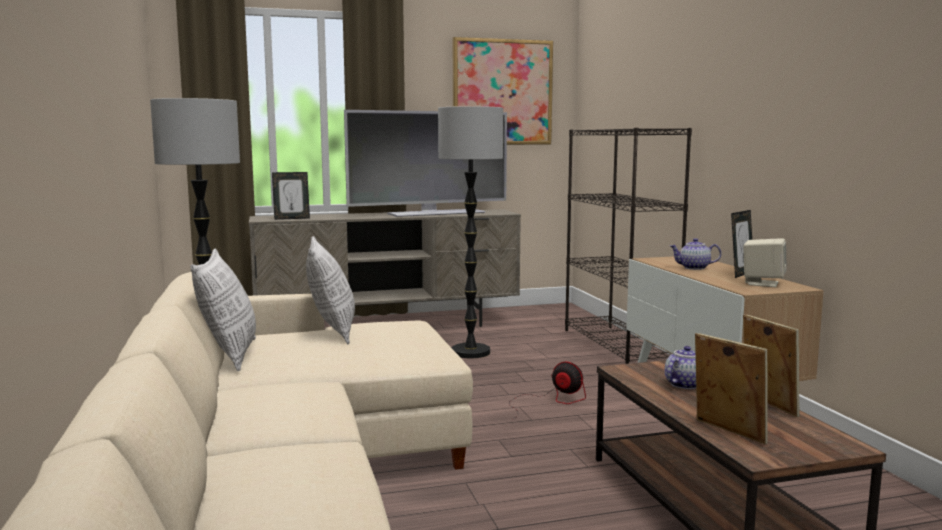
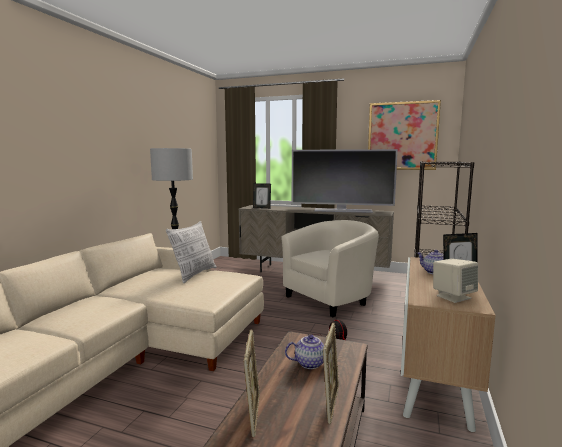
camera: 35 degrees right, 0 degrees up
pillow [190,249,256,371] -> none
floor lamp [438,106,503,358] -> beige armchair [281,220,379,317]

